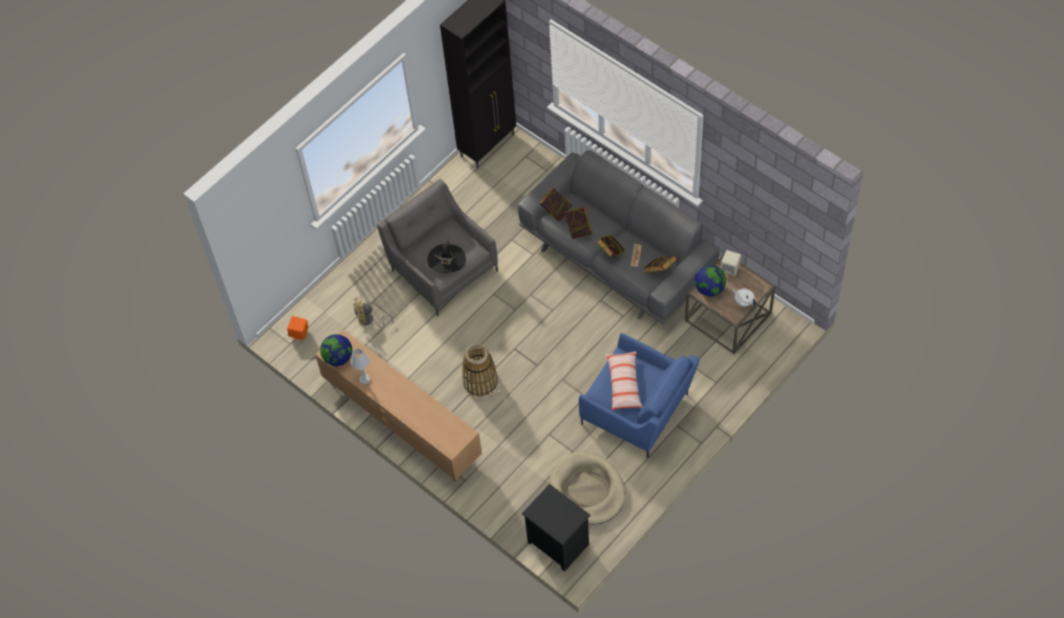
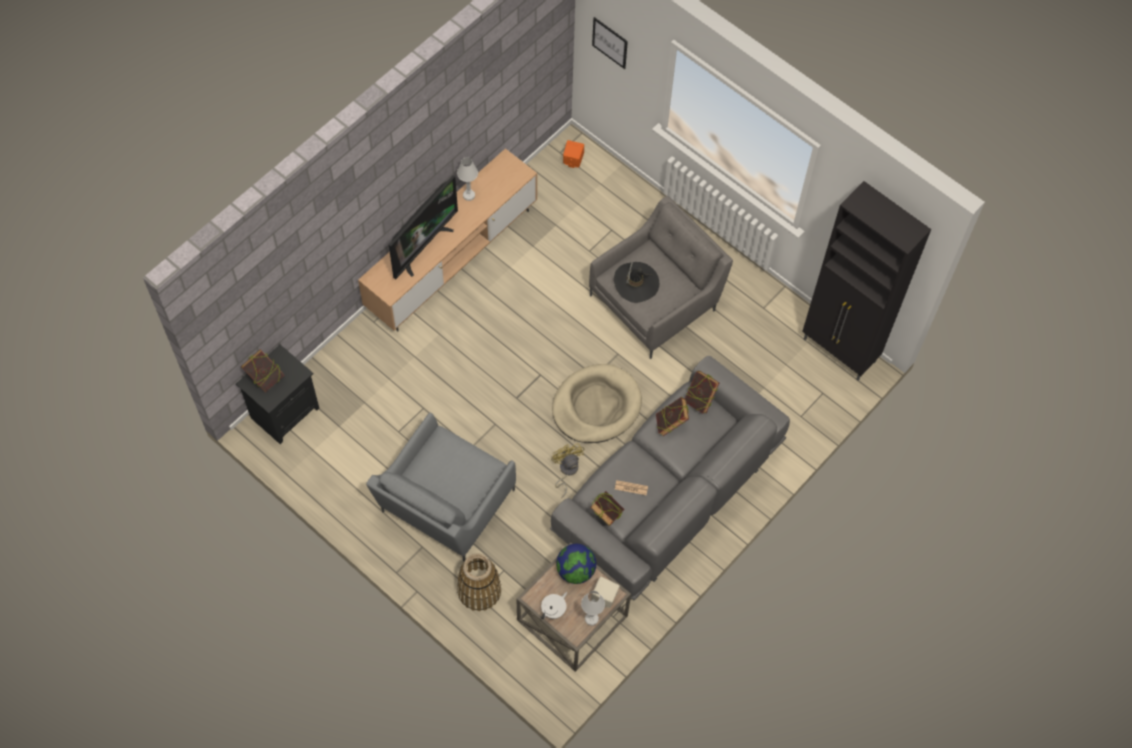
camera: 85 degrees right, 5 degrees up
globe [320,334,352,366] -> none
yellow fan [353,297,393,328] -> yellow fan moved to [551,443,584,498]
basket [462,344,498,397] -> basket moved to [457,554,501,611]
beige dog bed [548,451,626,525] -> beige dog bed moved to [552,364,642,443]
blue armchair [579,333,700,458] -> grey armchair [366,413,516,562]
book [597,235,625,257] -> book moved to [241,349,284,392]
pillow [605,351,642,410] -> none
none -> television [389,175,458,279]
none -> white table lamp [581,591,605,626]
none -> picture [592,17,628,69]

